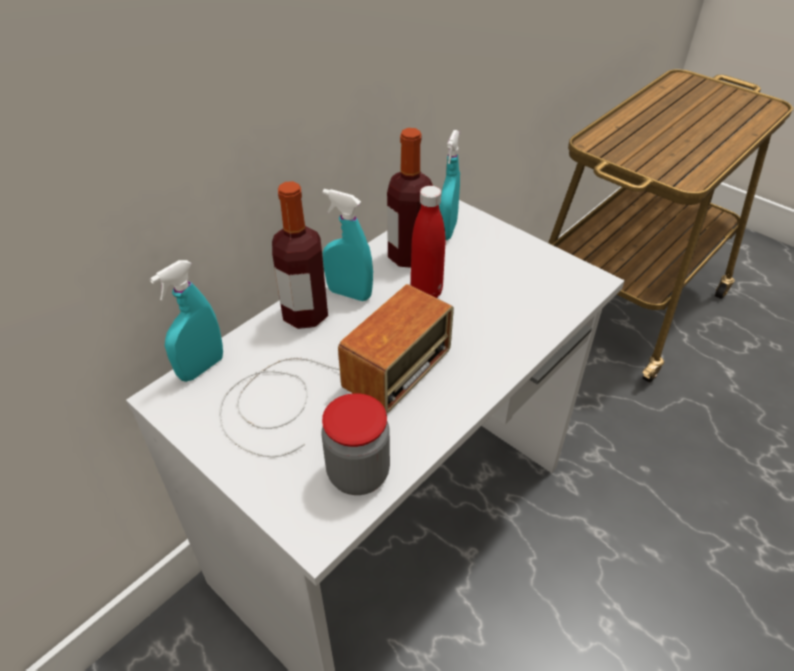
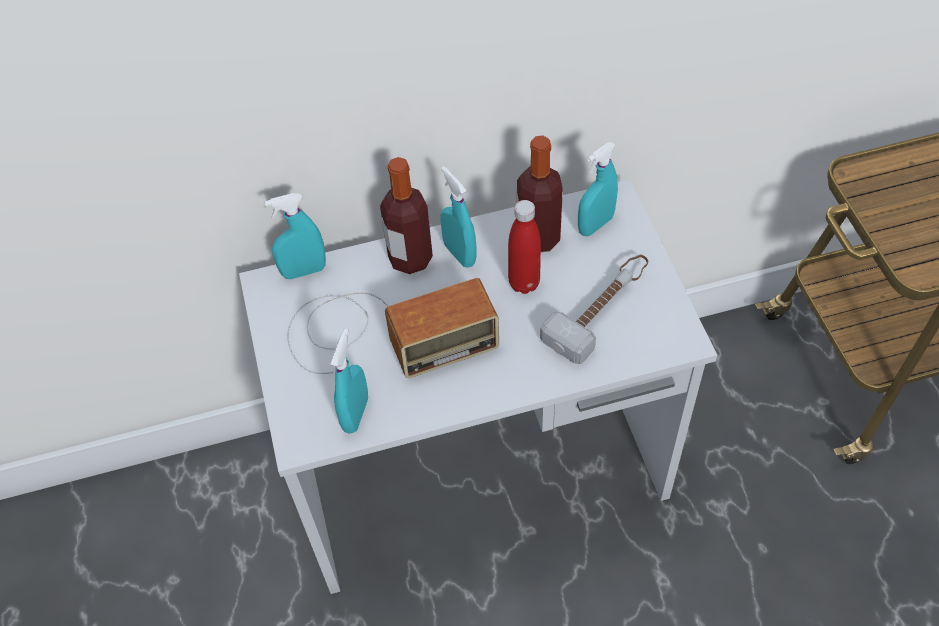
camera: 35 degrees right, 10 degrees up
jar [321,393,390,495] -> turquoise spray bottle [330,328,368,433]
none -> hammer [540,255,648,364]

